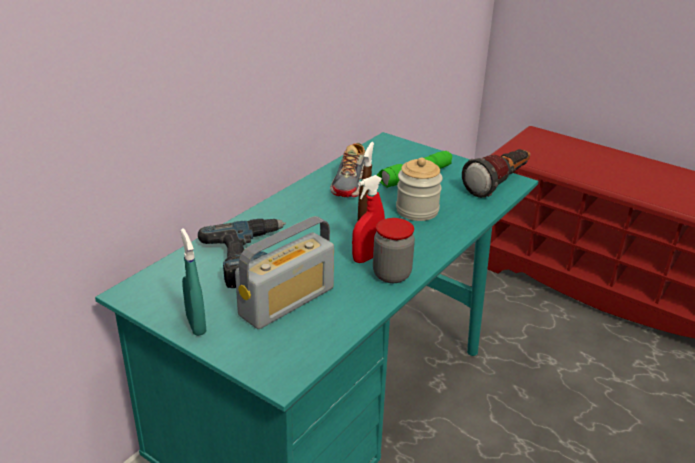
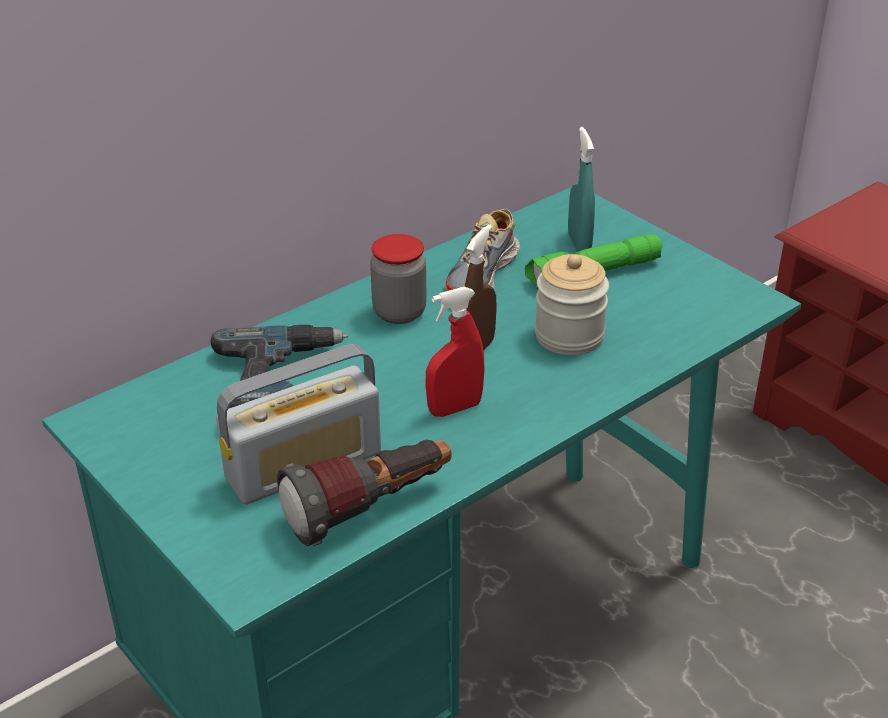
camera: 15 degrees right, 5 degrees up
turquoise spray bottle [181,228,206,336] -> turquoise spray bottle moved to [568,127,595,252]
jar [373,218,415,283] -> jar moved to [370,234,427,324]
flashlight [462,149,530,198] -> flashlight moved to [277,440,452,546]

